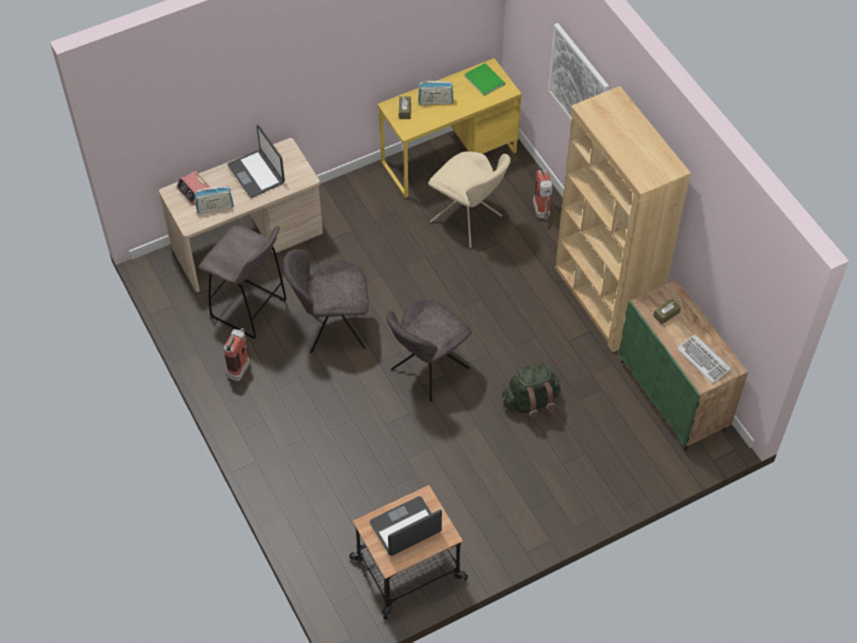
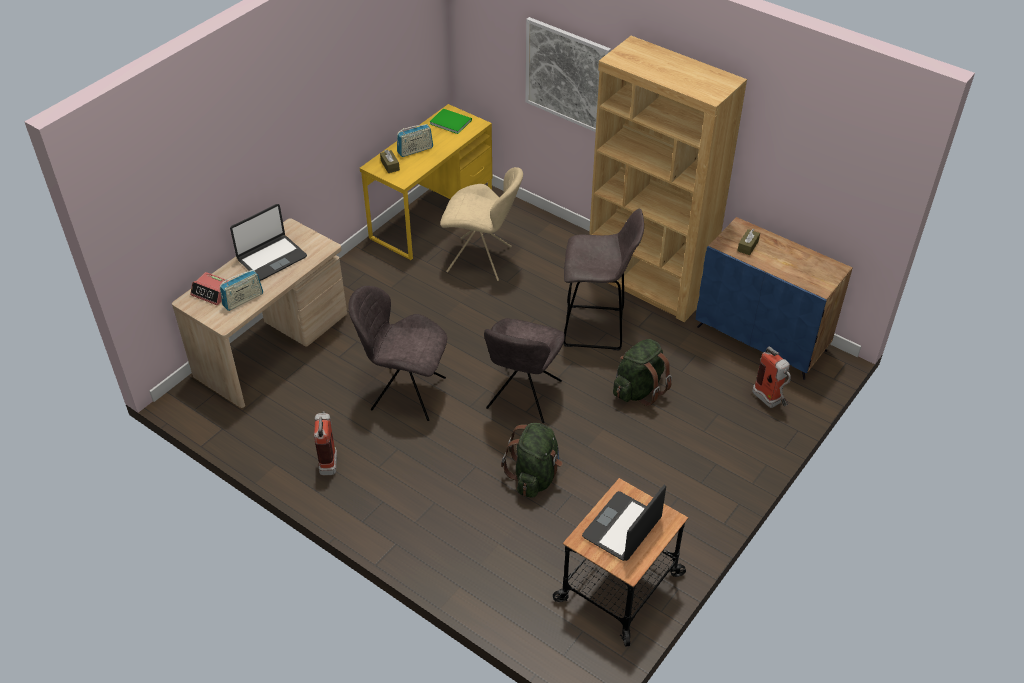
camera: 25 degrees left, 10 degrees down
grey stool [198,225,286,339] -> grey stool moved to [563,209,644,351]
laptop [228,125,285,198] -> laptop turned 75 degrees counterclockwise [230,204,307,281]
grey chair [283,249,369,354] -> grey chair turned 45 degrees clockwise [348,286,447,421]
fire extinguisher [533,166,553,220] -> fire extinguisher moved to [752,346,791,408]
green cabinet [619,280,748,451] -> blue cabinet [696,217,853,380]
keyboard [677,334,731,384] -> none
none -> green backpack [501,423,562,498]

